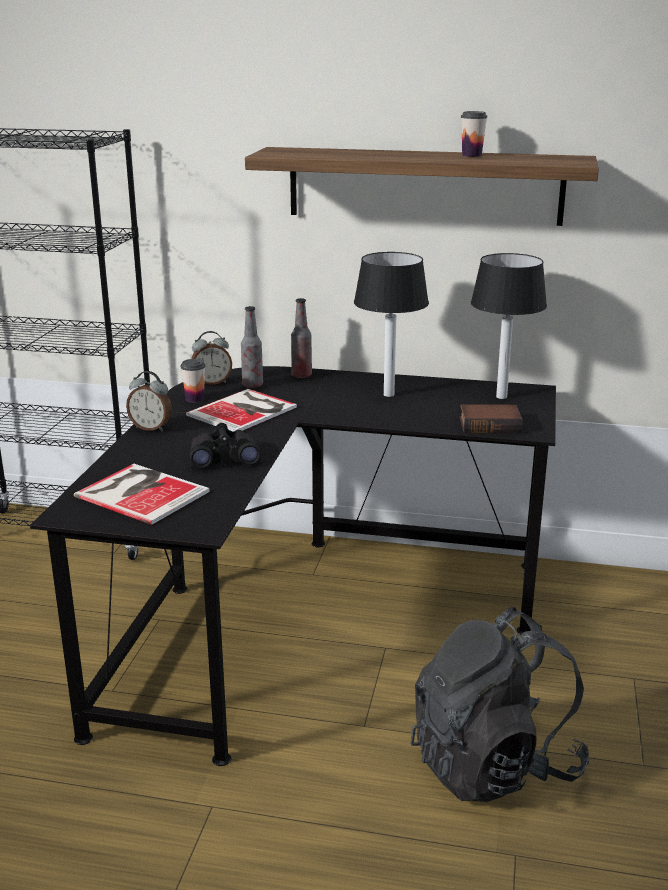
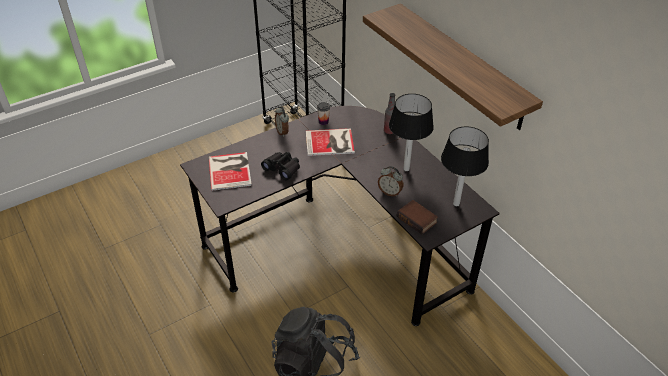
camera: 45 degrees right, 20 degrees up
alarm clock [191,331,232,385] -> alarm clock moved to [378,166,403,197]
bottle [241,306,263,388] -> none
cup [461,111,487,157] -> none

